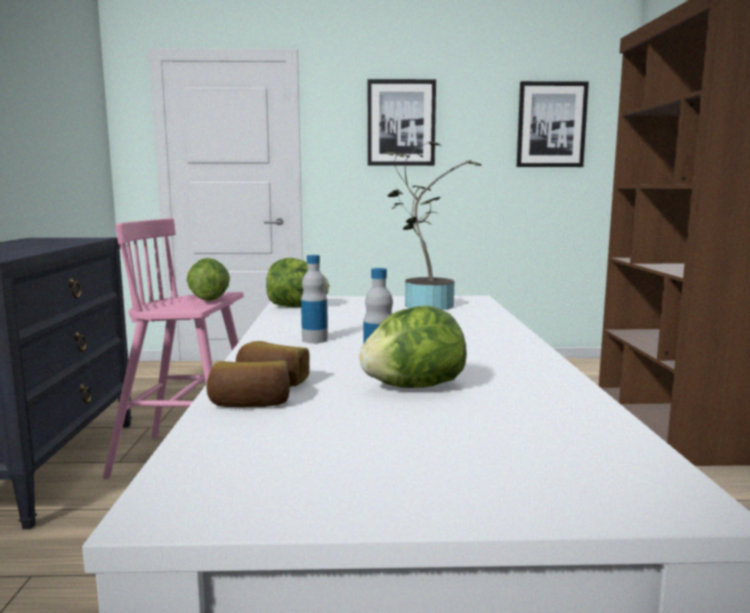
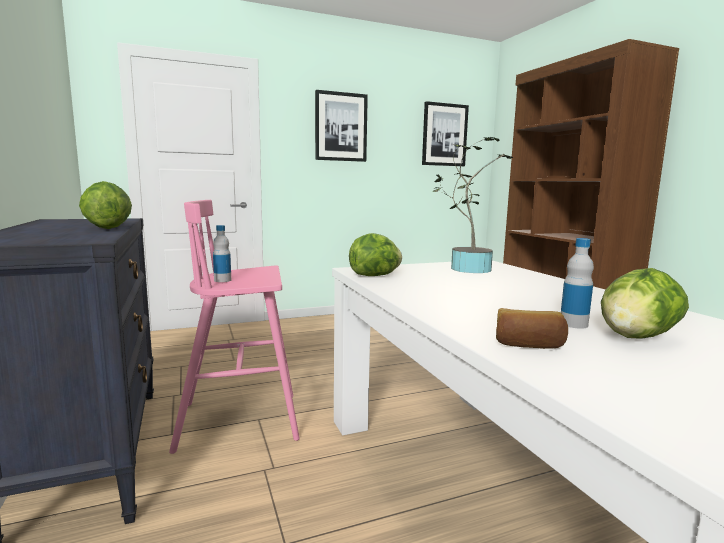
camera: 20 degrees left, 0 degrees up
lettuce [187,258,230,301] -> lettuce moved to [79,181,132,229]
bread [206,361,290,407] -> none
bottle [301,255,328,343] -> bottle moved to [213,225,231,282]

